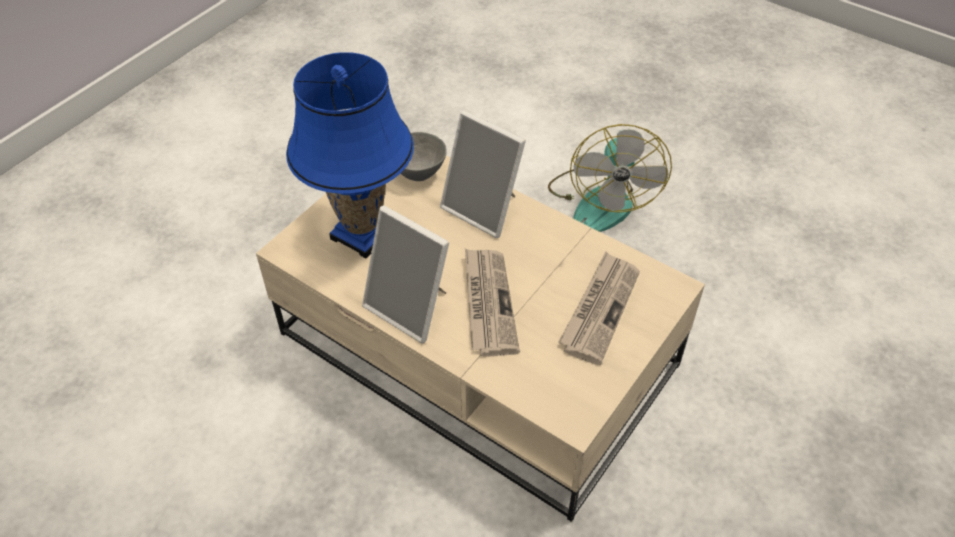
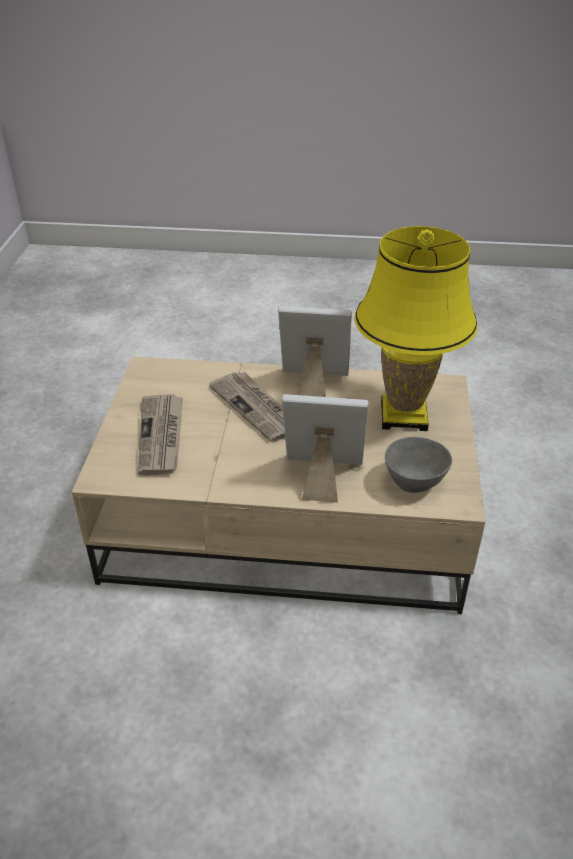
camera: 150 degrees right, 10 degrees down
blue table lamp [286,52,414,258] -> yellow table lamp [355,226,478,431]
fan [548,124,672,232] -> none

